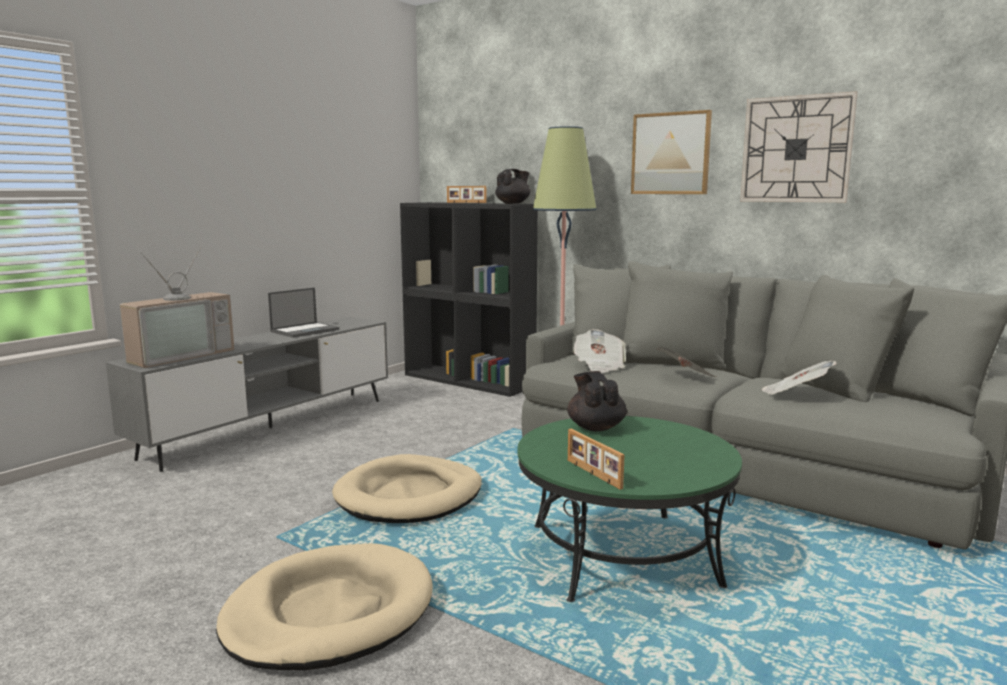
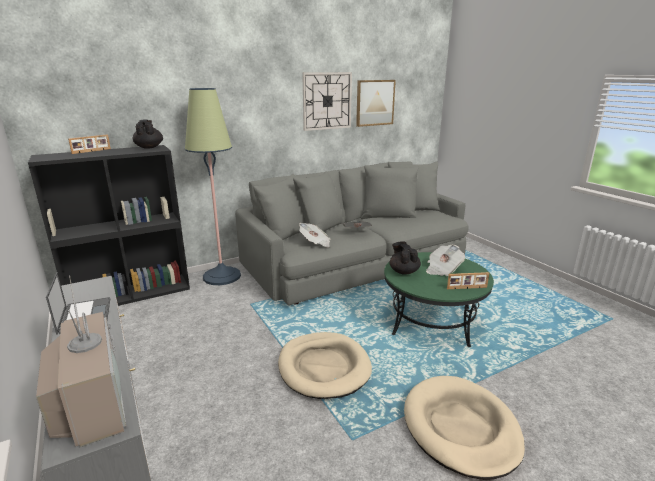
camera: 65 degrees left, 10 degrees up
black teapot [567,371,627,431] -> black teapot turned 60 degrees clockwise [389,241,421,275]
picture [631,110,712,194] -> picture moved to [356,80,396,127]
newspaper [762,361,836,395] -> newspaper moved to [426,245,465,276]

